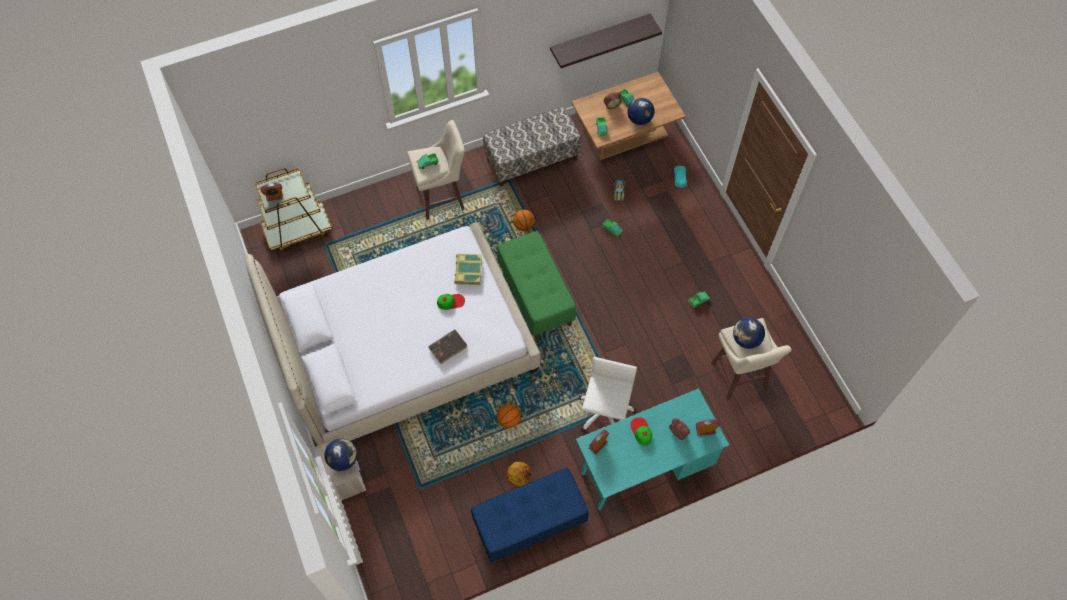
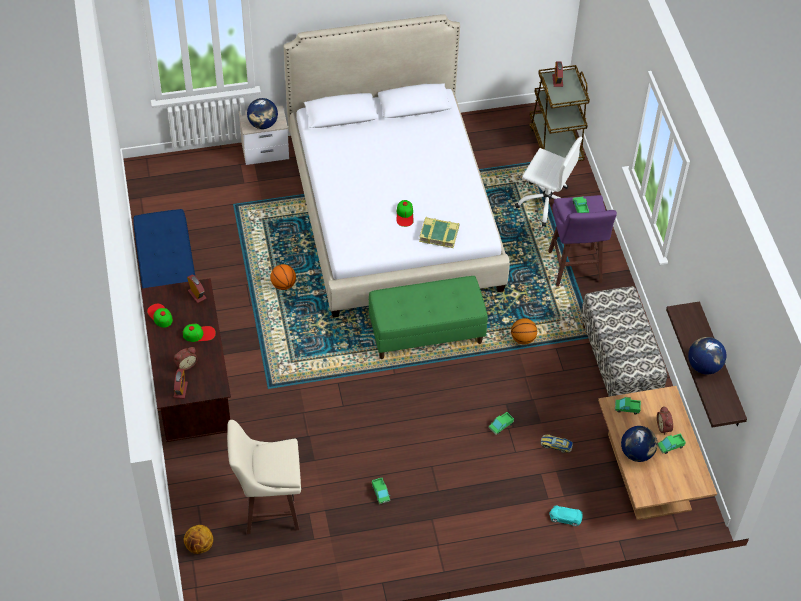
camera: 100 degrees right, 10 degrees down
beige stool [407,120,465,220] -> purple stool [548,195,617,287]
brown book [428,329,467,364] -> none
basketball [507,461,531,487] -> basketball moved to [184,525,213,554]
turquoise desk [576,388,729,510] -> brown desk [141,278,231,442]
white office chair [578,357,637,432] -> white office chair moved to [515,137,582,227]
globe [733,317,765,349] -> globe moved to [688,337,726,374]
none -> cap [147,304,173,328]

